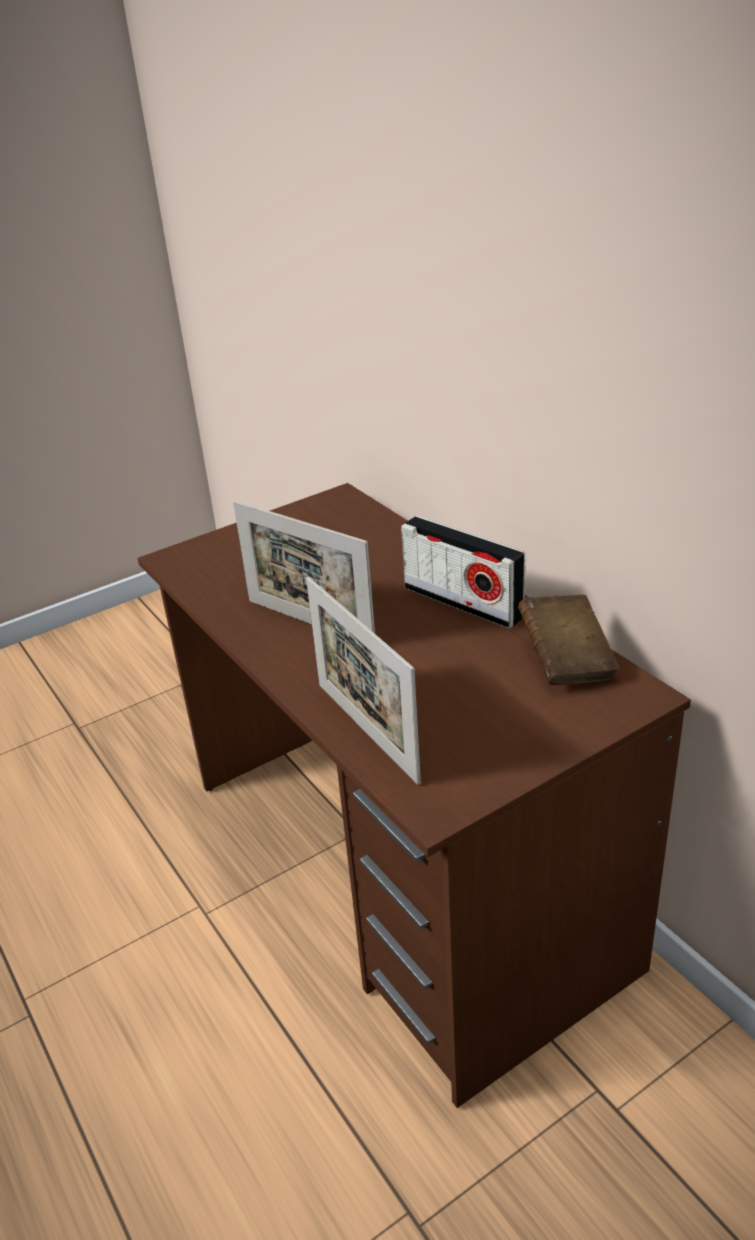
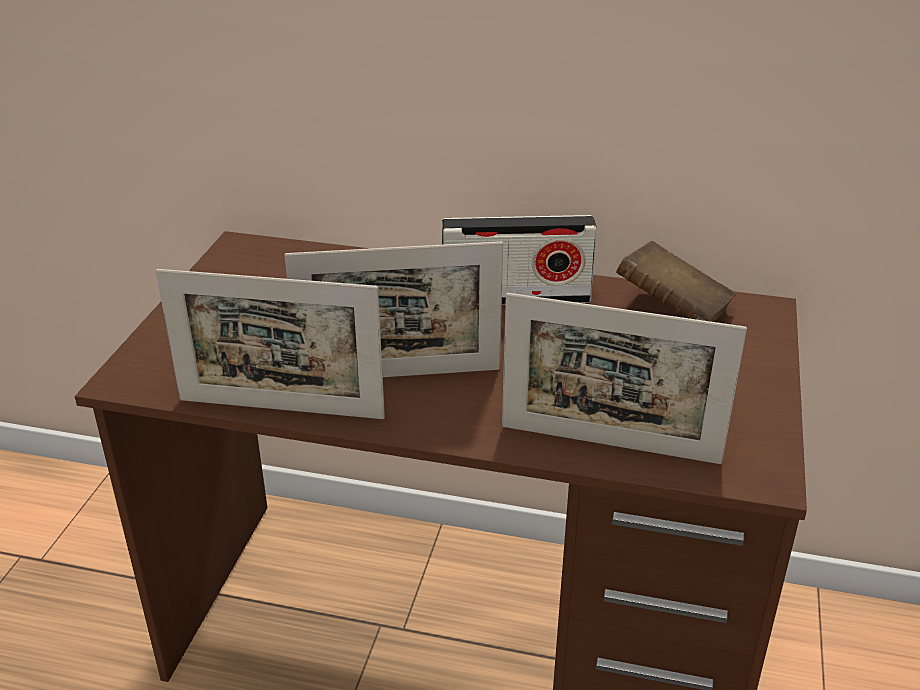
camera: 45 degrees left, 0 degrees up
none -> picture frame [156,269,385,419]

